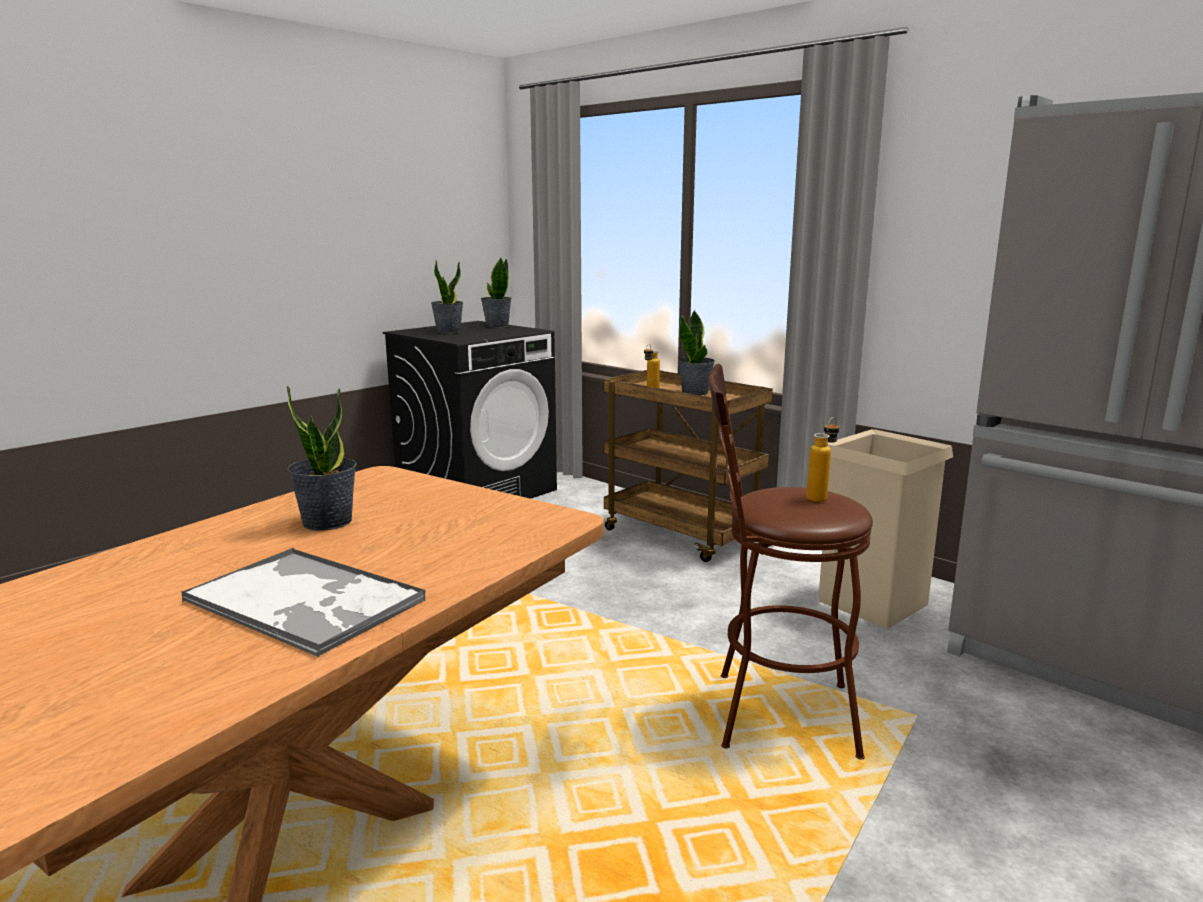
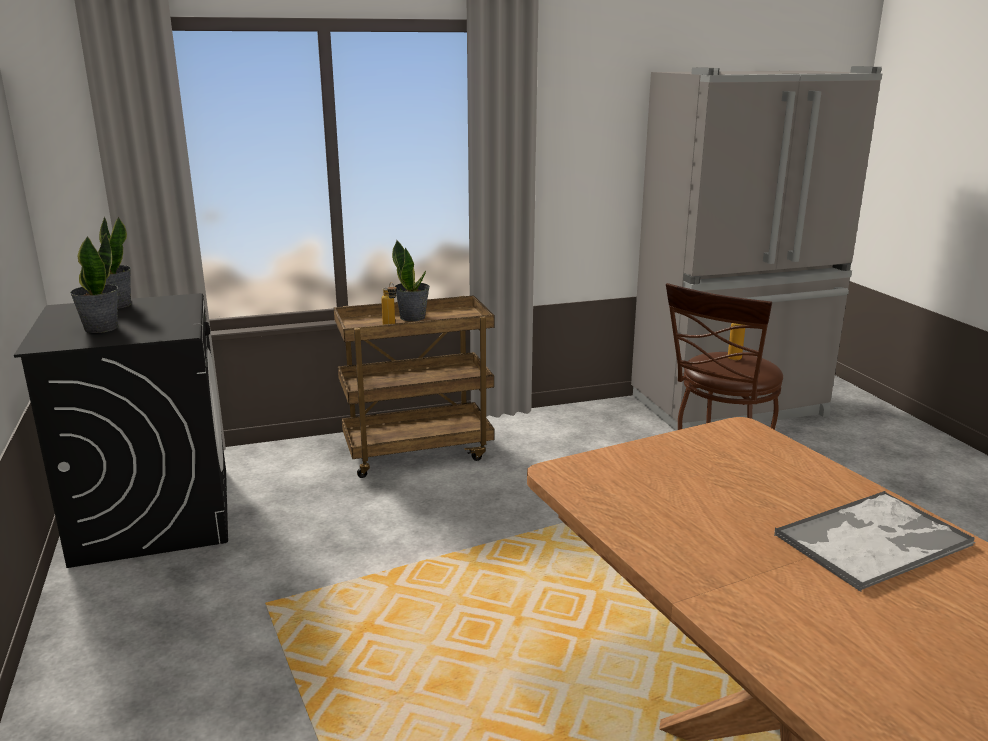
camera: 60 degrees left, 5 degrees up
potted plant [287,385,357,531] -> none
beige trash can [818,429,953,629] -> none

